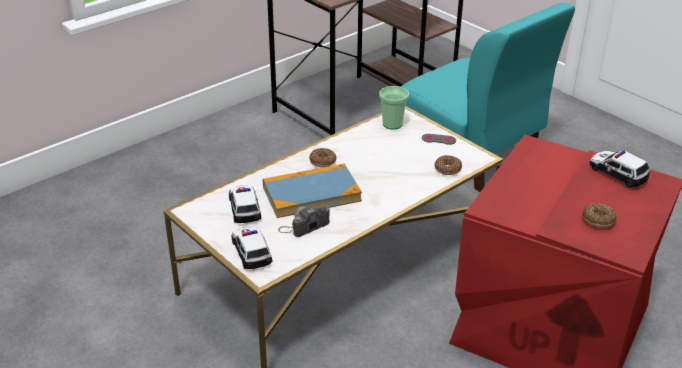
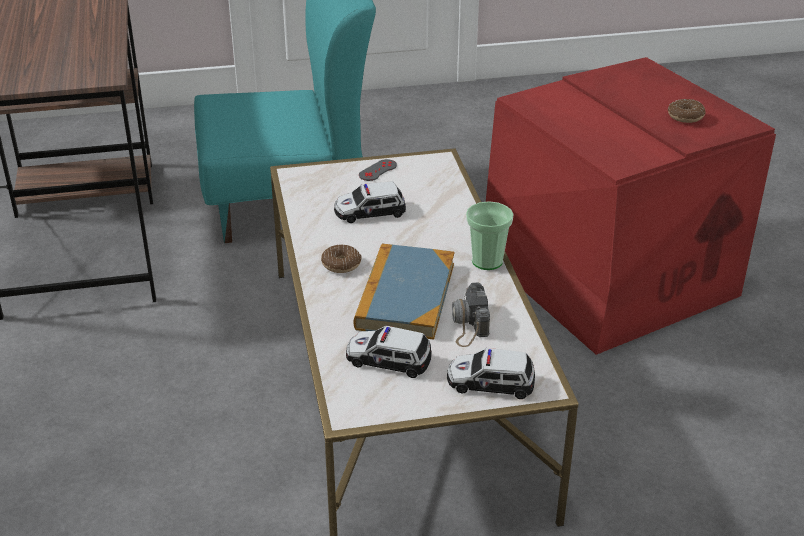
camera: 60 degrees left, 0 degrees up
cup [379,86,409,130] -> cup moved to [466,201,514,270]
donut [434,155,462,175] -> none
toy car [590,150,650,188] -> toy car moved to [334,181,406,223]

